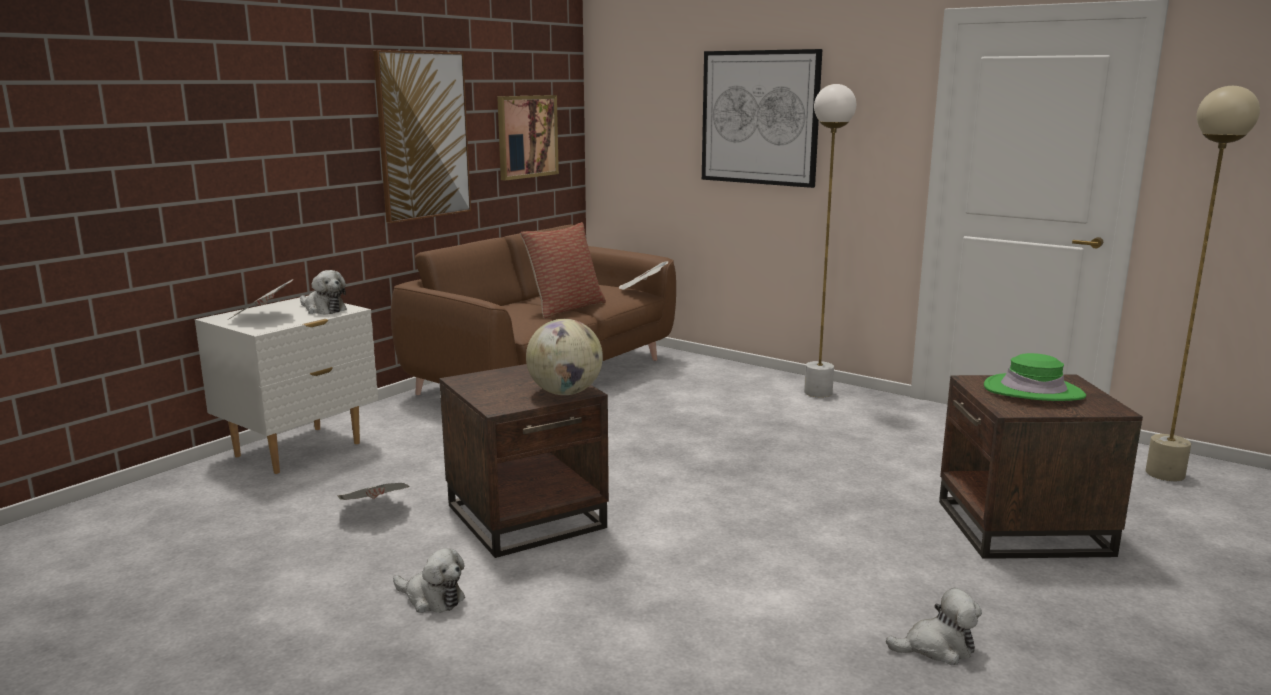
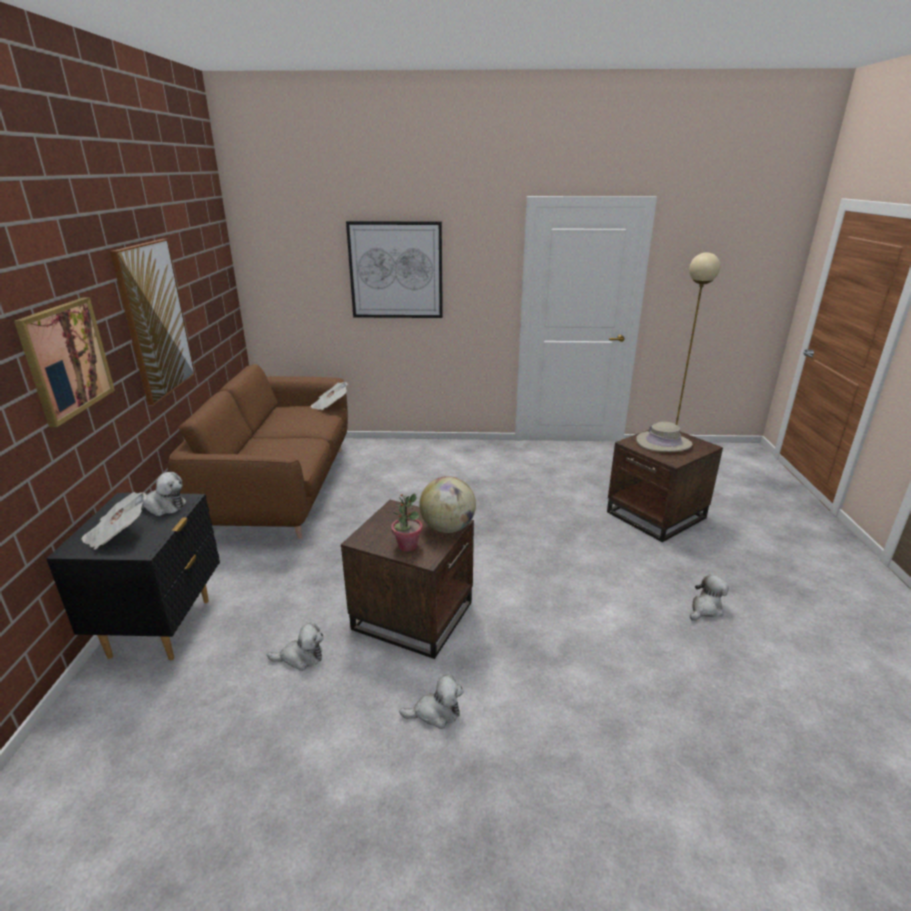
camera: 35 degrees left, 10 degrees up
white nightstand [195,296,378,474] -> black nightstand [46,493,220,660]
newspaper [337,483,410,500] -> plush toy [267,623,324,671]
picture [497,95,559,181] -> picture moved to [14,297,115,427]
pillow [520,222,606,319] -> none
white floor lamp [804,84,856,398] -> none
green hat [984,353,1086,401] -> beige hat [636,422,693,452]
none -> potted plant [391,493,422,552]

